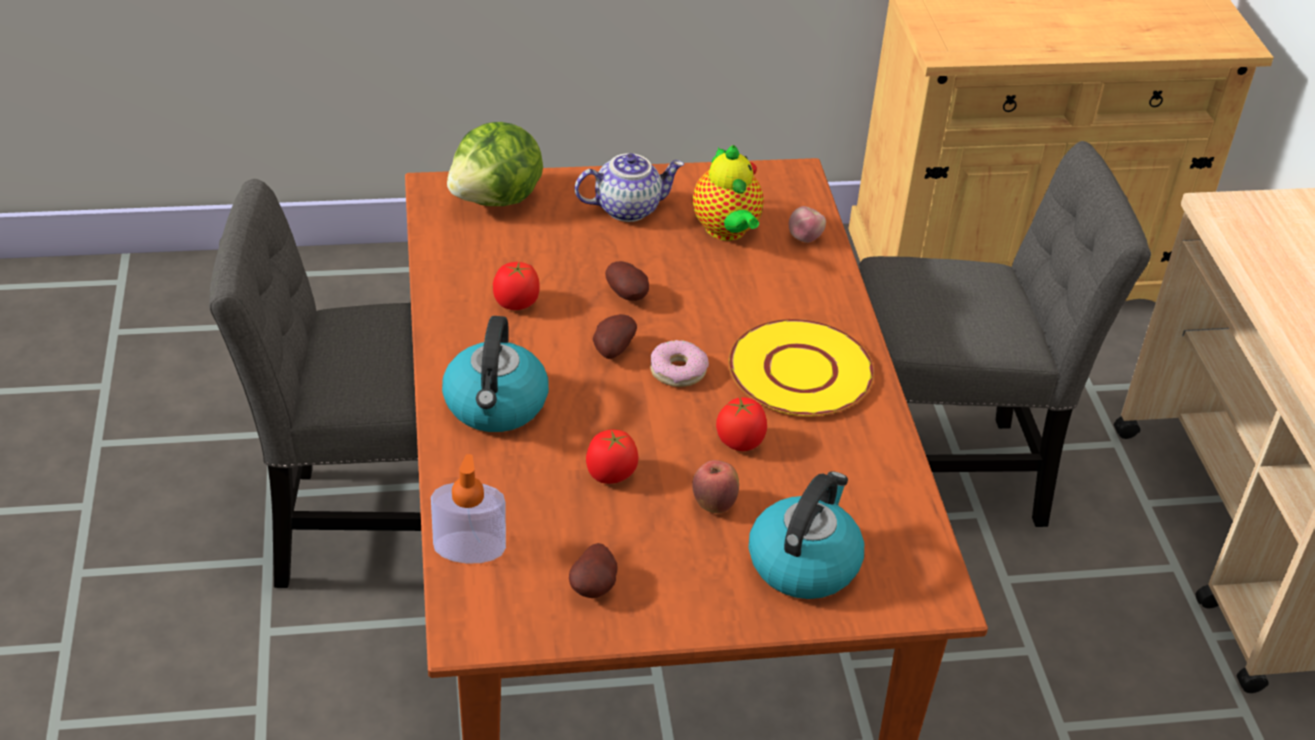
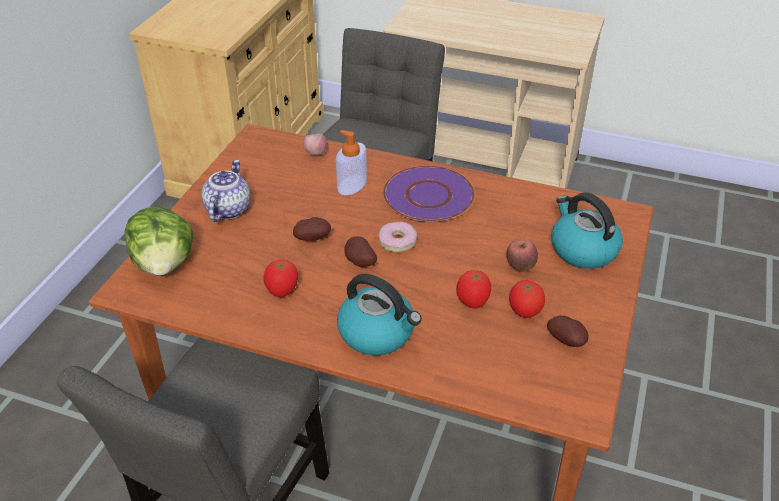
camera: 60 degrees left, 0 degrees up
soap dispenser [431,454,506,564] -> soap dispenser moved to [336,130,367,196]
teapot [693,145,764,241] -> none
tomato [716,396,767,451] -> tomato moved to [509,280,545,318]
yellow plate [728,319,874,416] -> purple plate [383,166,475,222]

